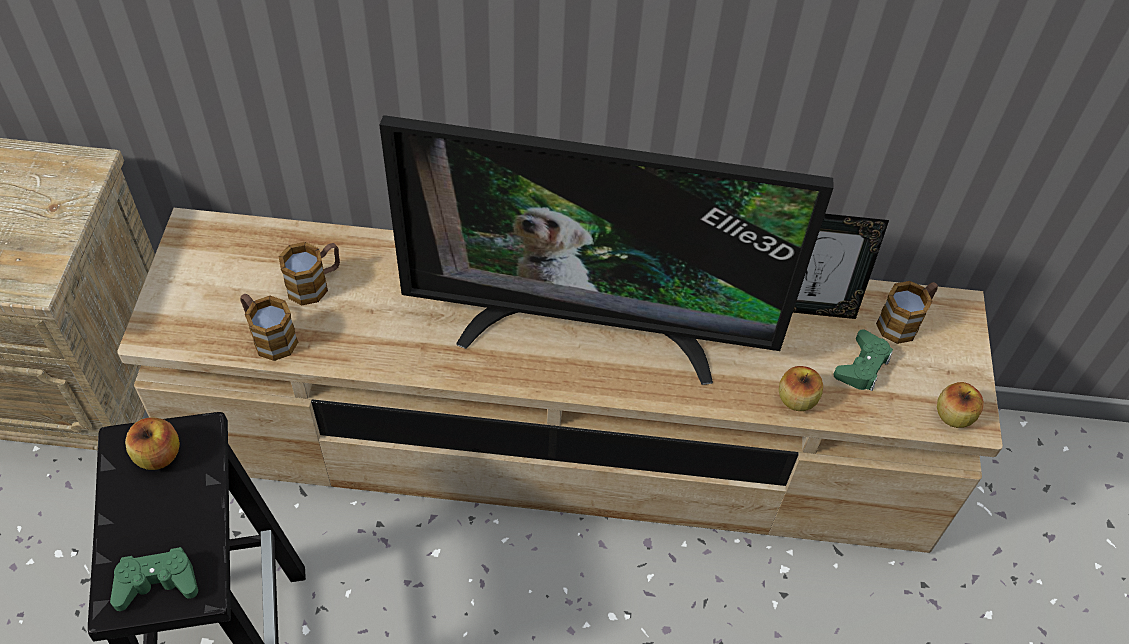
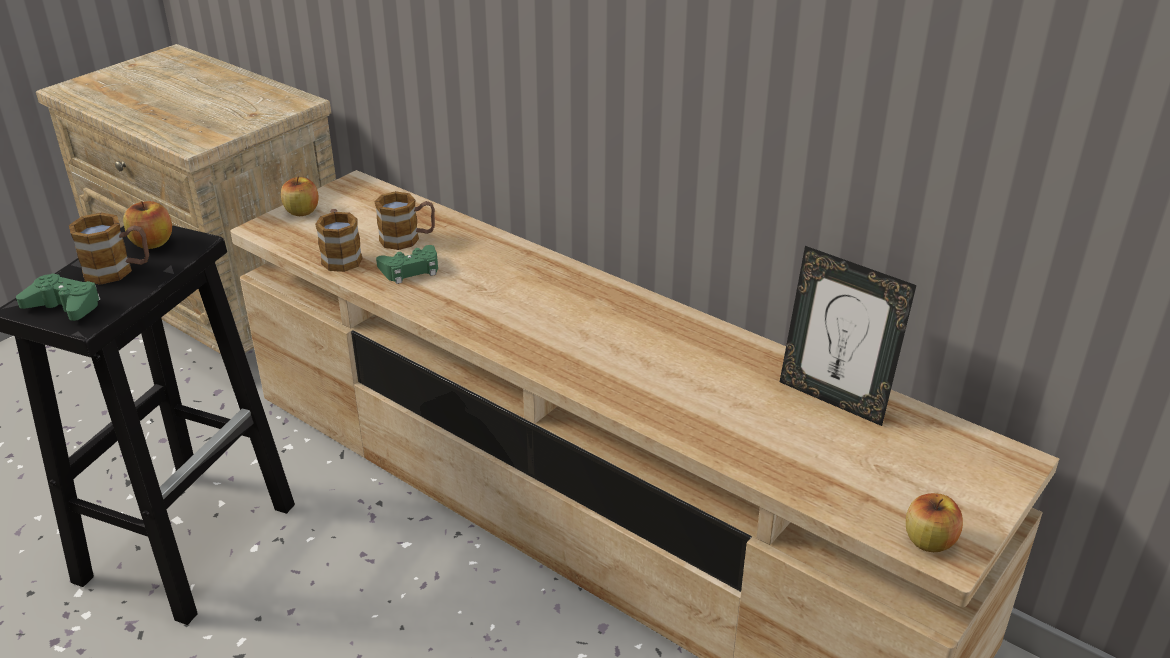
camera: 35 degrees right, 20 degrees down
television [379,115,834,385] -> none
apple [779,366,823,411] -> apple moved to [281,176,319,216]
green game controller [833,329,893,391] -> green game controller moved to [376,245,438,284]
mug [876,281,938,344] -> mug moved to [69,212,149,285]

